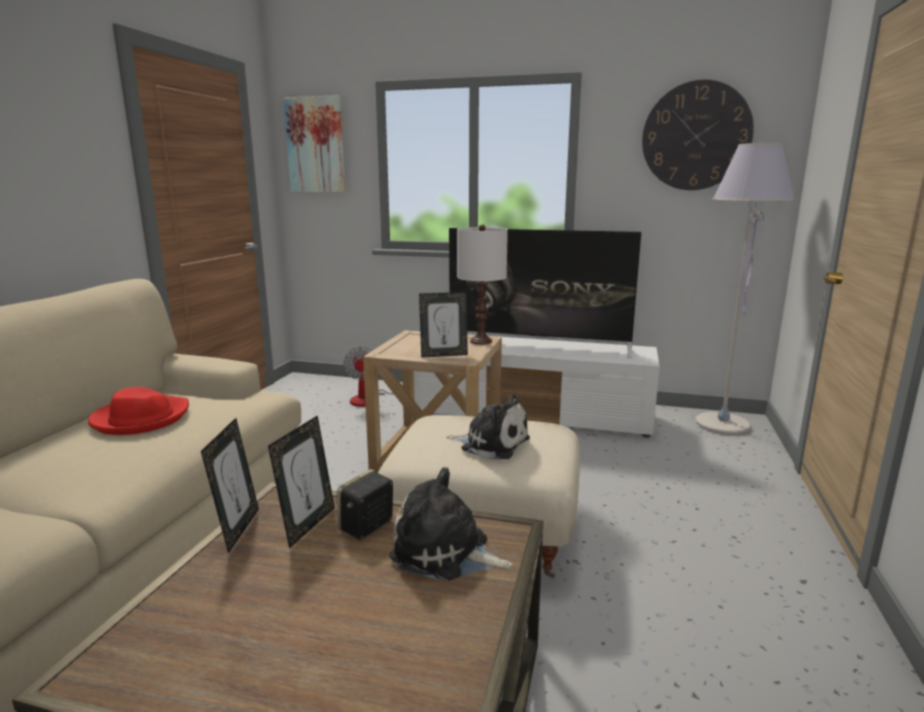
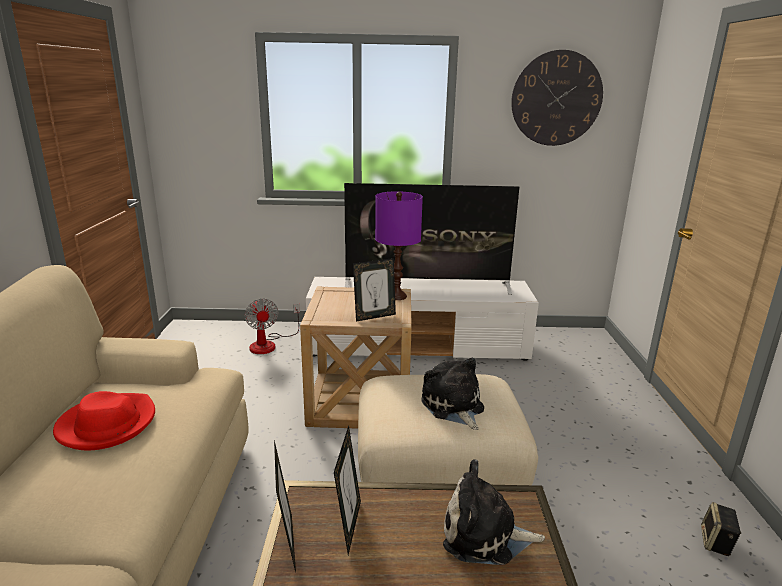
camera: 15 degrees left, 5 degrees up
picture [283,95,346,192] -> none
speaker [337,469,393,540] -> speaker moved to [701,502,741,556]
plush toy [447,394,530,459] -> plush toy turned 120 degrees counterclockwise [421,358,484,430]
white table lamp [457,224,508,345] -> purple table lamp [375,191,423,300]
grey floor lamp [696,143,795,435] -> none

